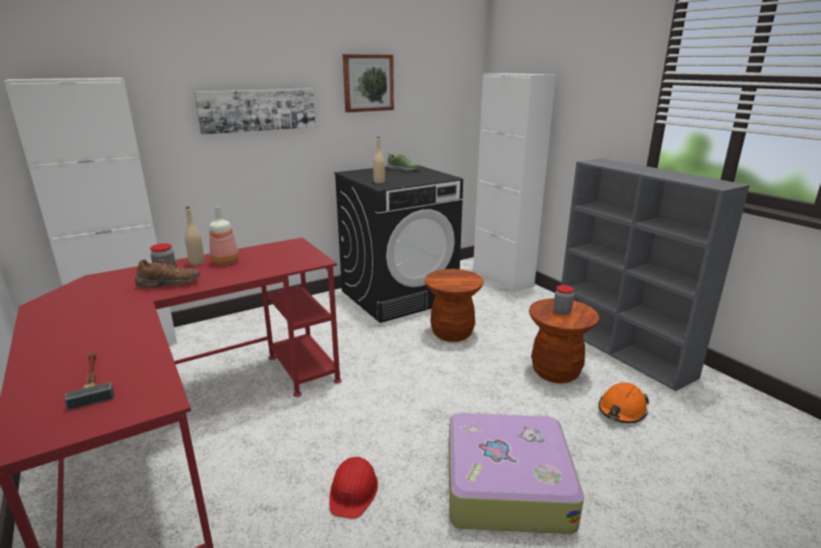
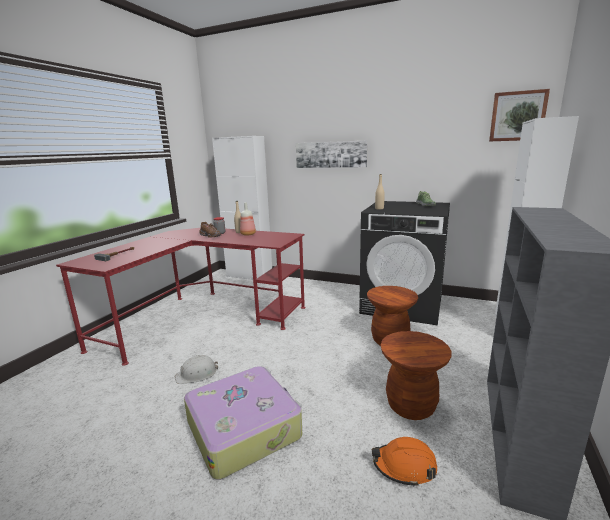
camera: 55 degrees right, 5 degrees down
red hard hat [329,457,378,519] -> white hard hat [175,355,218,384]
picture [343,54,394,112] -> picture moved to [489,89,550,142]
jar [554,285,574,315] -> none

